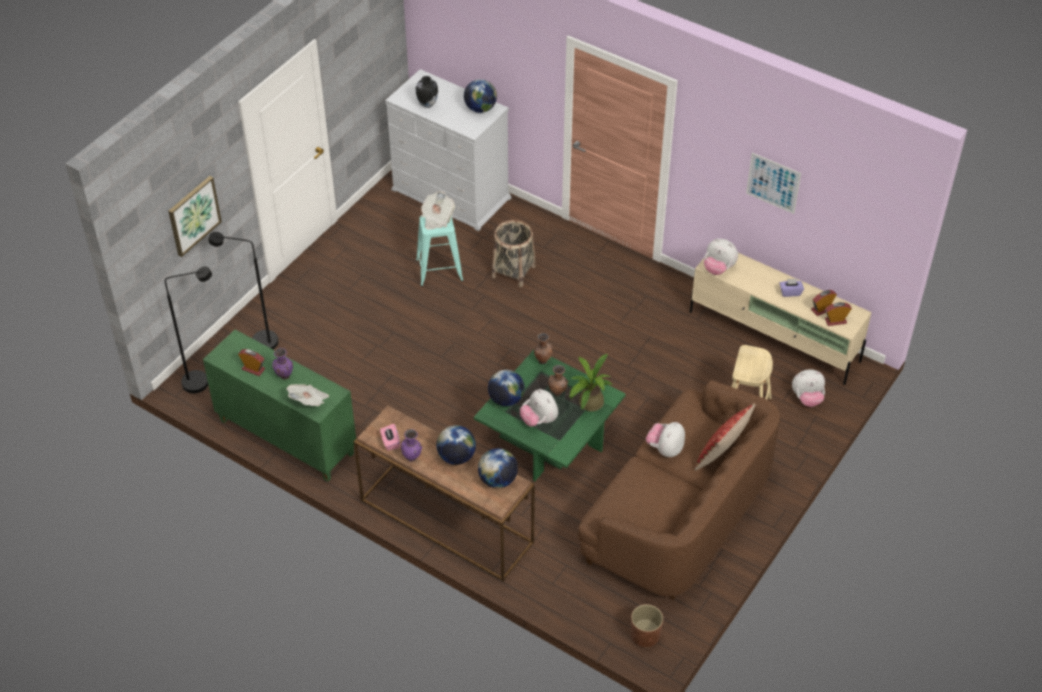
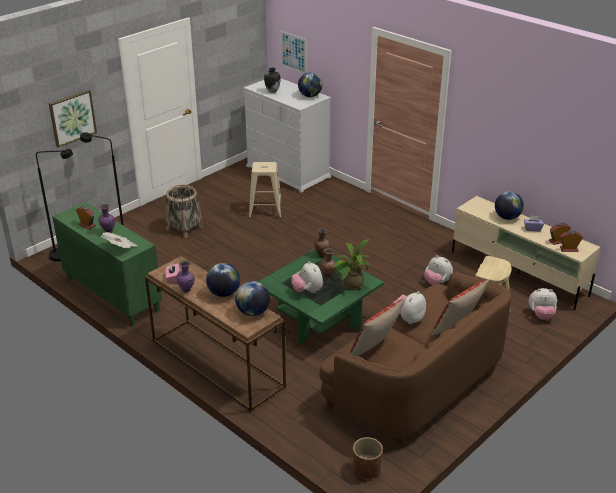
camera: 10 degrees right, 15 degrees down
turquoise stool [416,215,464,286] -> beige stool [249,162,282,218]
newspaper [421,191,455,230] -> none
globe [488,370,525,406] -> globe moved to [495,191,524,220]
basket [492,220,536,287] -> basket moved to [166,185,203,238]
plush toy [704,239,738,275] -> plush toy moved to [424,255,453,285]
picture [746,153,801,214] -> picture moved to [280,31,307,74]
none -> pillow [350,298,405,356]

